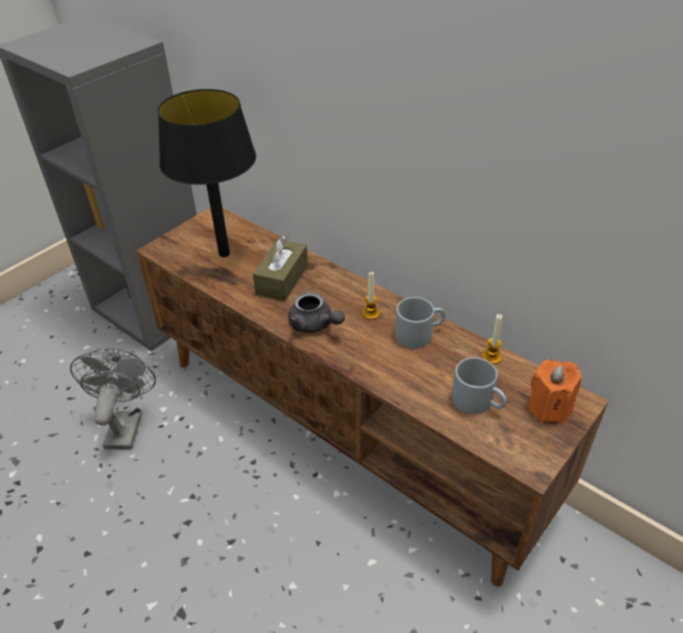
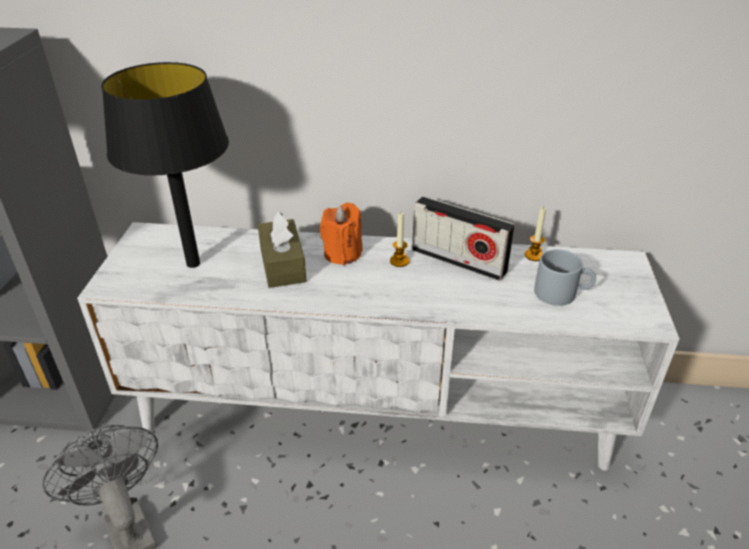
camera: 35 degrees left, 5 degrees down
brown tv stand [136,208,609,587] -> white tv stand [77,222,680,471]
grey teapot [288,292,345,333] -> none
grey mug [395,297,446,348] -> radio [412,196,515,281]
orange candle [528,360,581,424] -> orange candle moved to [320,203,362,265]

